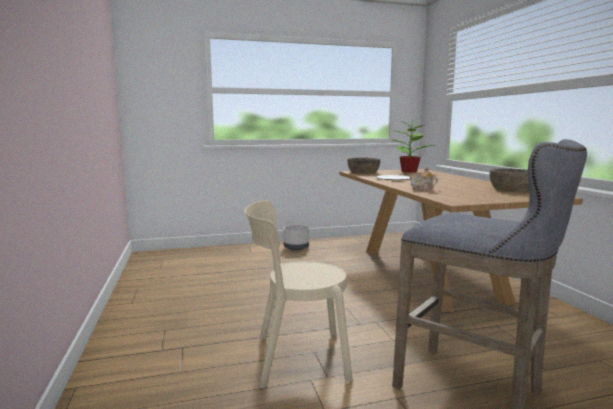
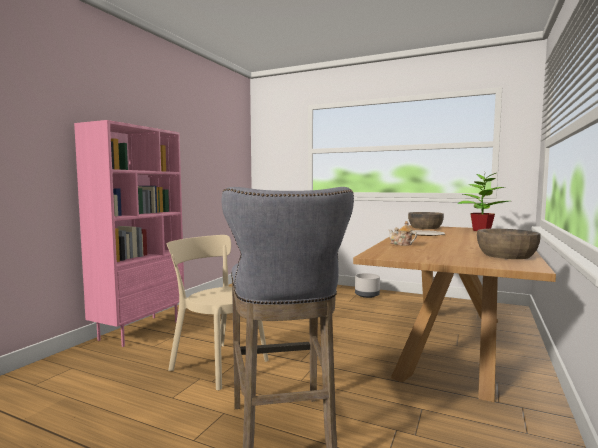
camera: 40 degrees right, 5 degrees down
none -> pink bookcase [74,120,184,347]

